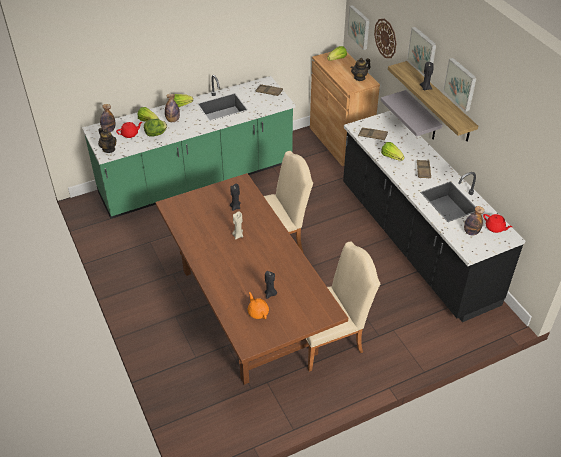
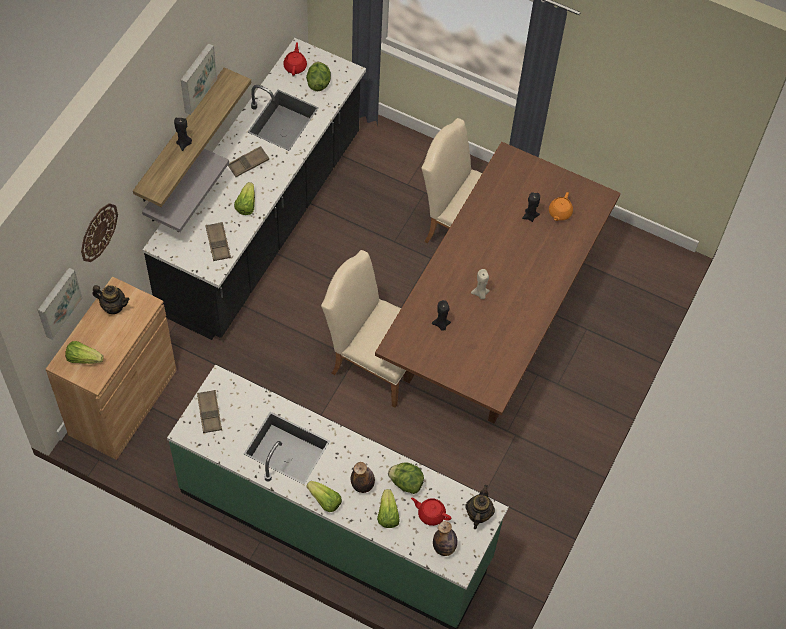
camera: 130 degrees left, 15 degrees up
picture [407,27,437,75] -> none
bottle [464,206,484,236] -> lettuce [306,62,331,91]

